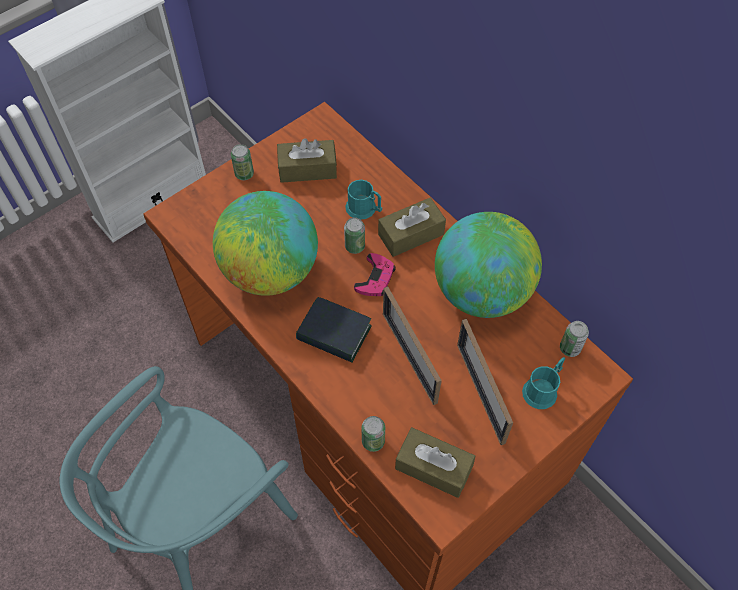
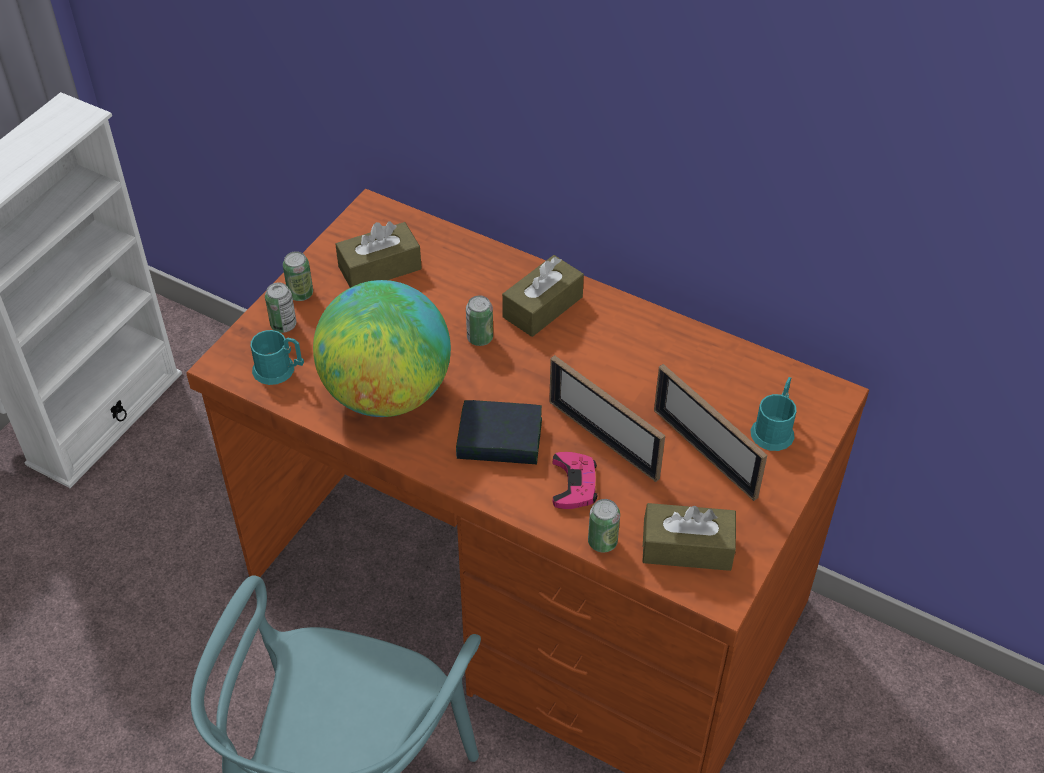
camera: 20 degrees left, 10 degrees down
turquoise mug [345,180,382,219] -> turquoise mug moved to [251,330,304,385]
pink game controller [354,253,396,296] -> pink game controller moved to [552,452,597,509]
globe [435,212,542,318] -> none
can [560,321,589,357] -> can moved to [265,283,296,333]

